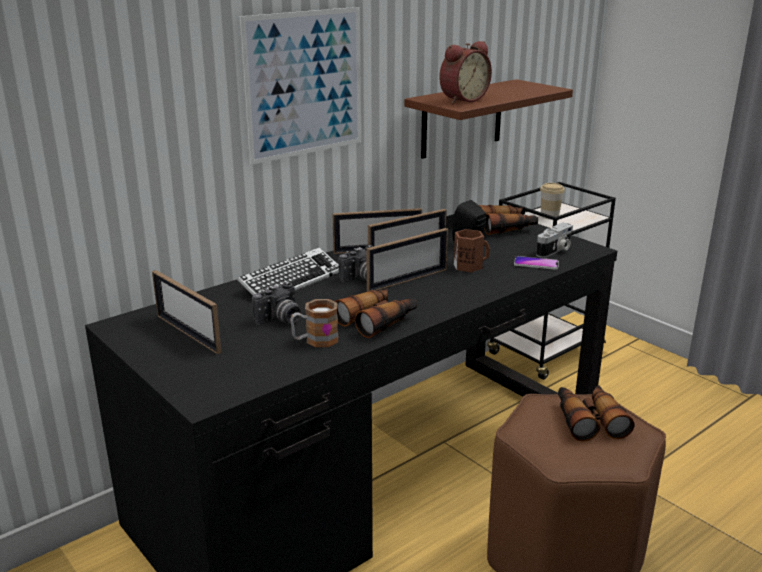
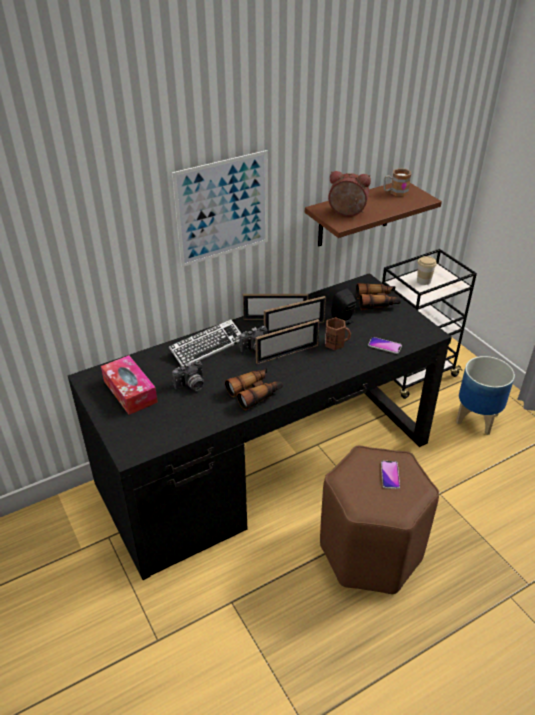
camera: 10 degrees right, 15 degrees up
picture frame [152,270,222,354] -> tissue box [101,355,158,415]
mug [290,299,338,347] -> mug moved to [383,168,411,197]
alarm clock [439,41,492,104] -> alarm clock turned 135 degrees counterclockwise [328,171,371,217]
camera [536,223,573,258] -> none
binoculars [558,385,634,441] -> phone [381,461,400,489]
none -> planter [456,356,515,435]

